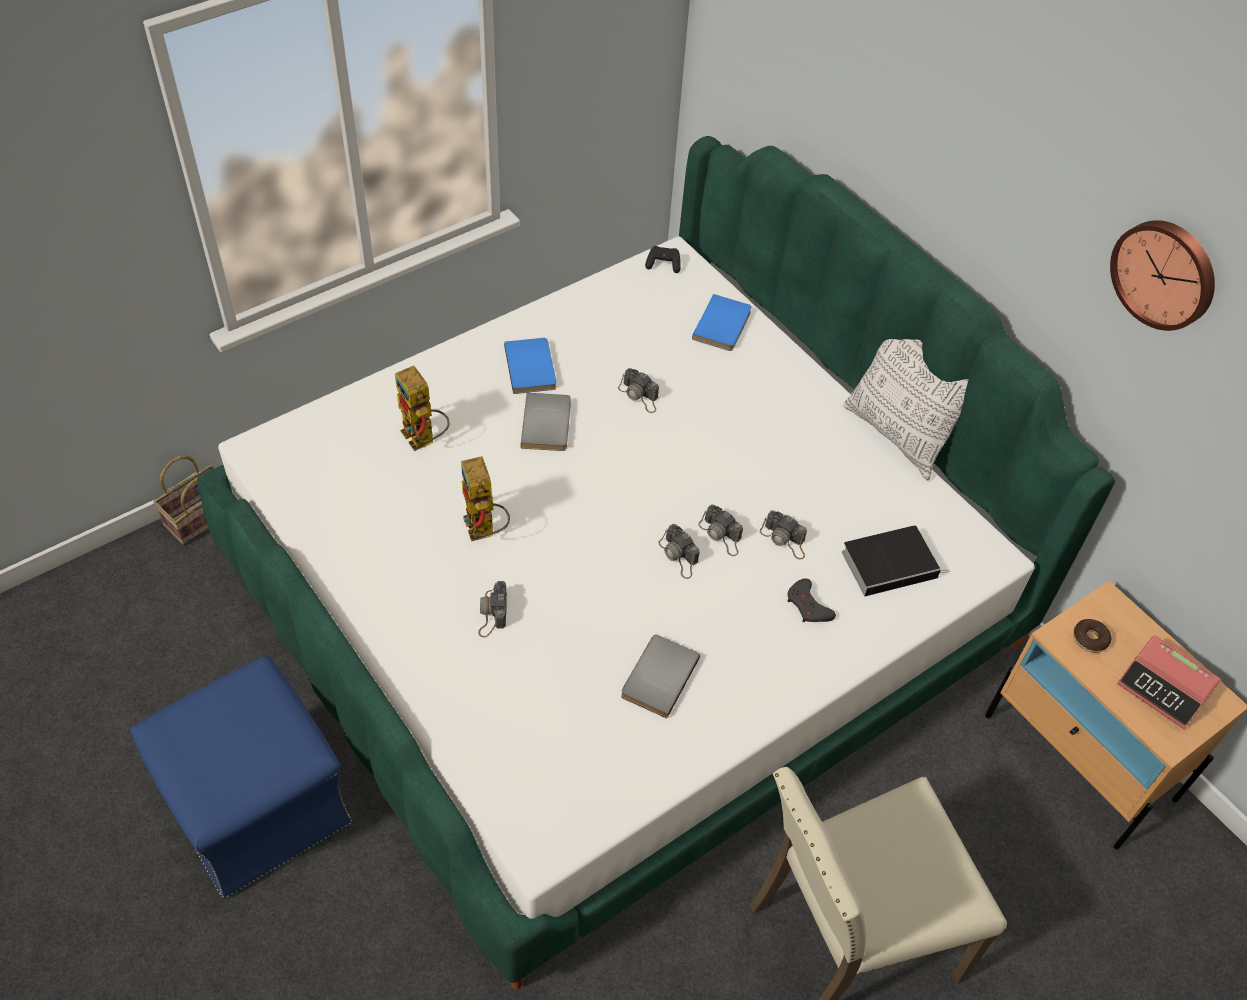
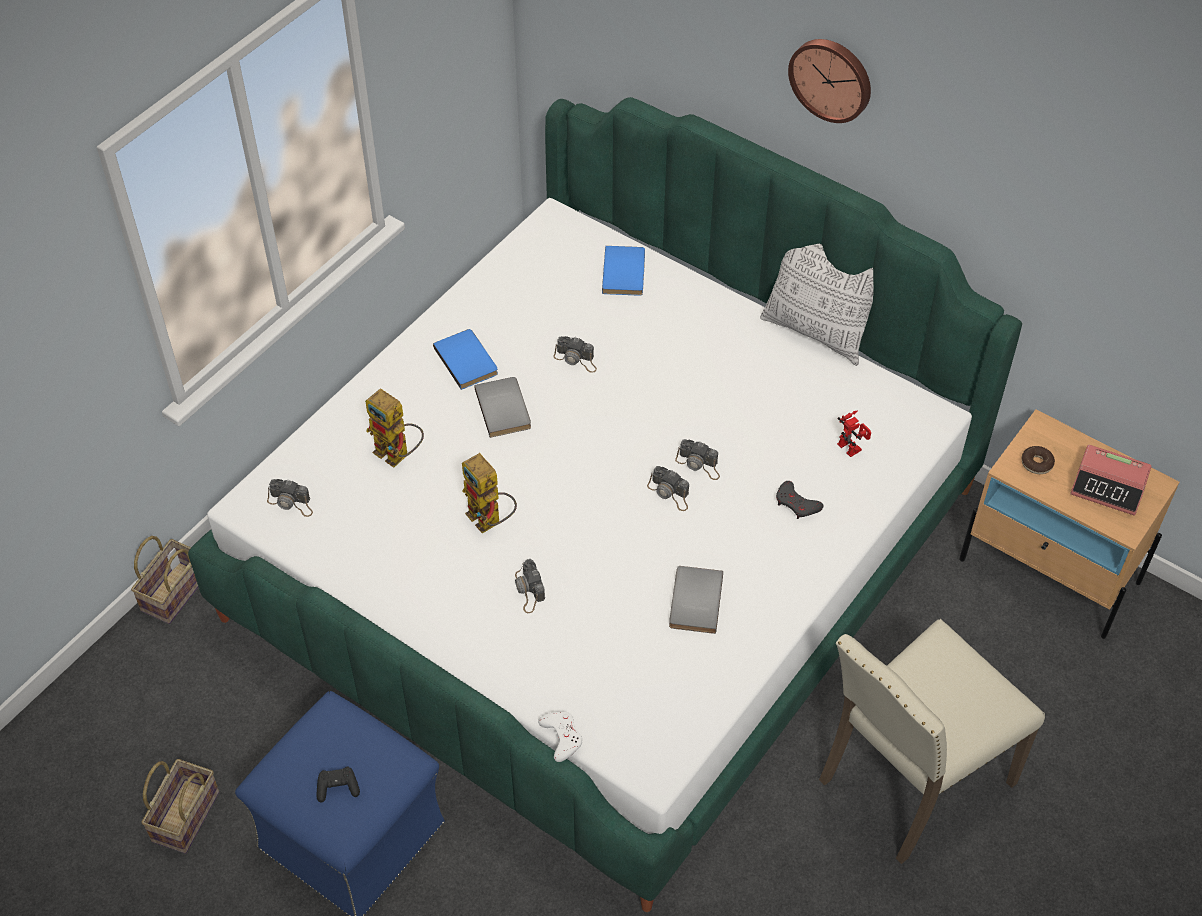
camera: 15 degrees left, 0 degrees up
black game controller [645,246,681,273] -> black game controller moved to [317,767,360,803]
camera [760,511,807,560] -> camera moved to [267,479,313,517]
book [842,525,950,597] -> toy robot [837,410,871,457]
wall clock [1110,220,1215,331] -> wall clock moved to [788,39,871,123]
none -> basket [141,759,219,854]
none -> white game controller [538,711,583,762]

